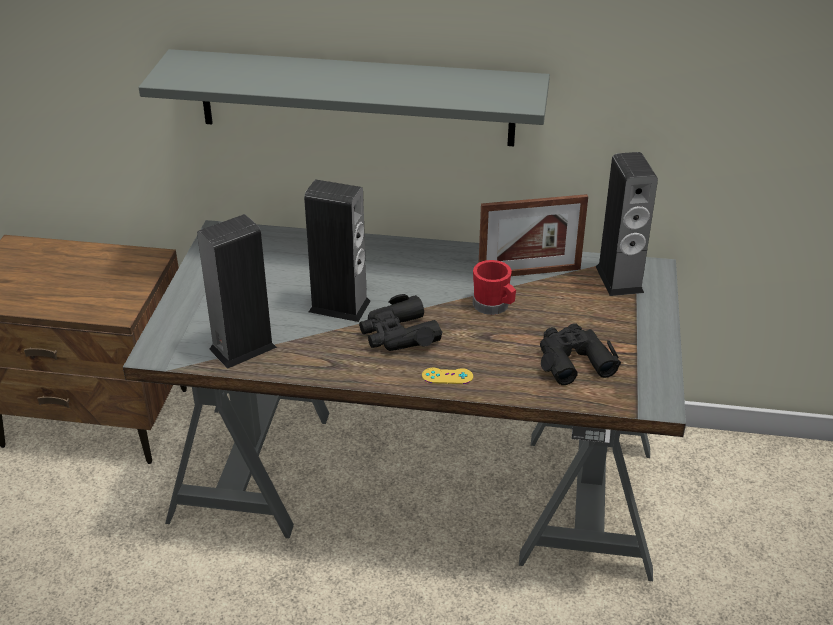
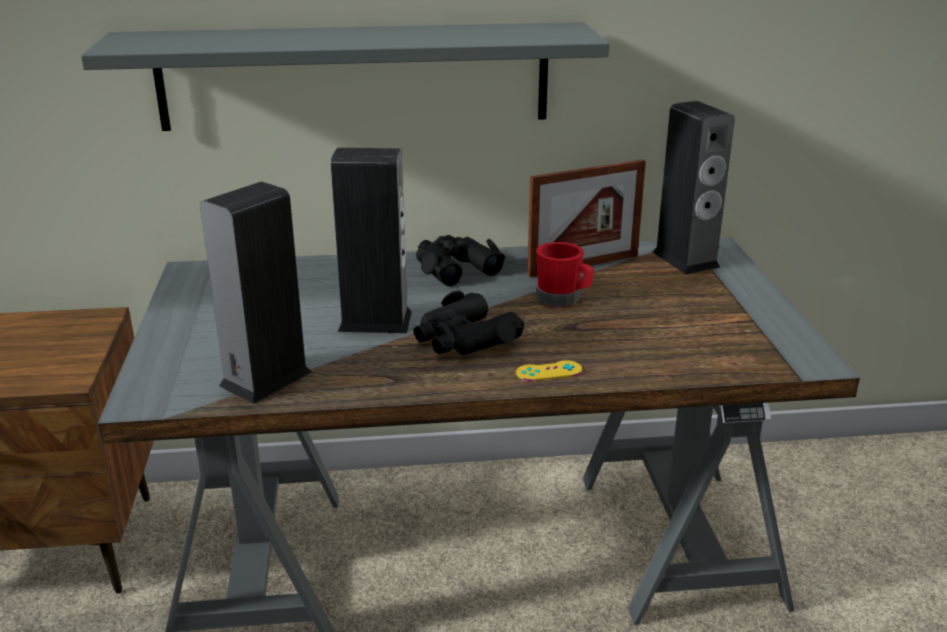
camera: 15 degrees left, 10 degrees down
black binoculars [540,323,621,385] -> black binoculars moved to [416,235,505,286]

